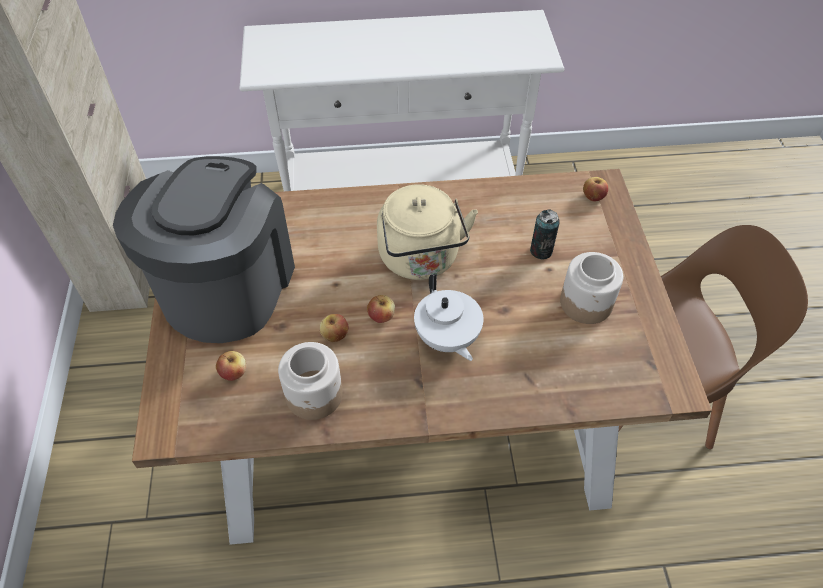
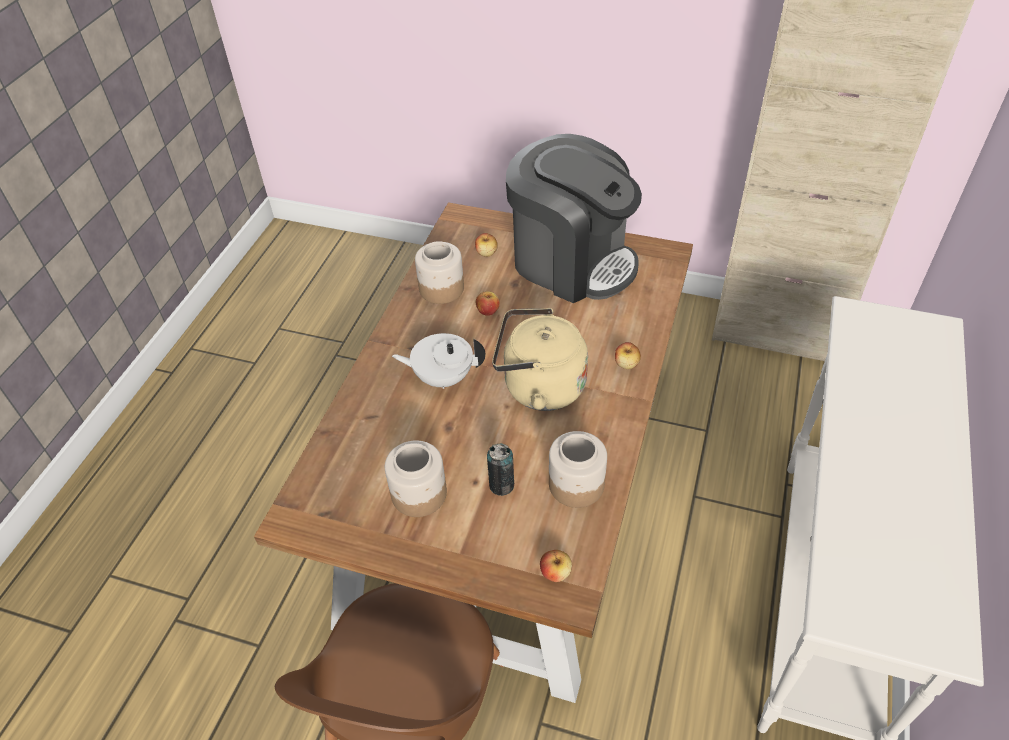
camera: 115 degrees right, 5 degrees down
apple [367,295,395,323] -> apple moved to [615,342,641,369]
none -> jar [549,431,607,508]

